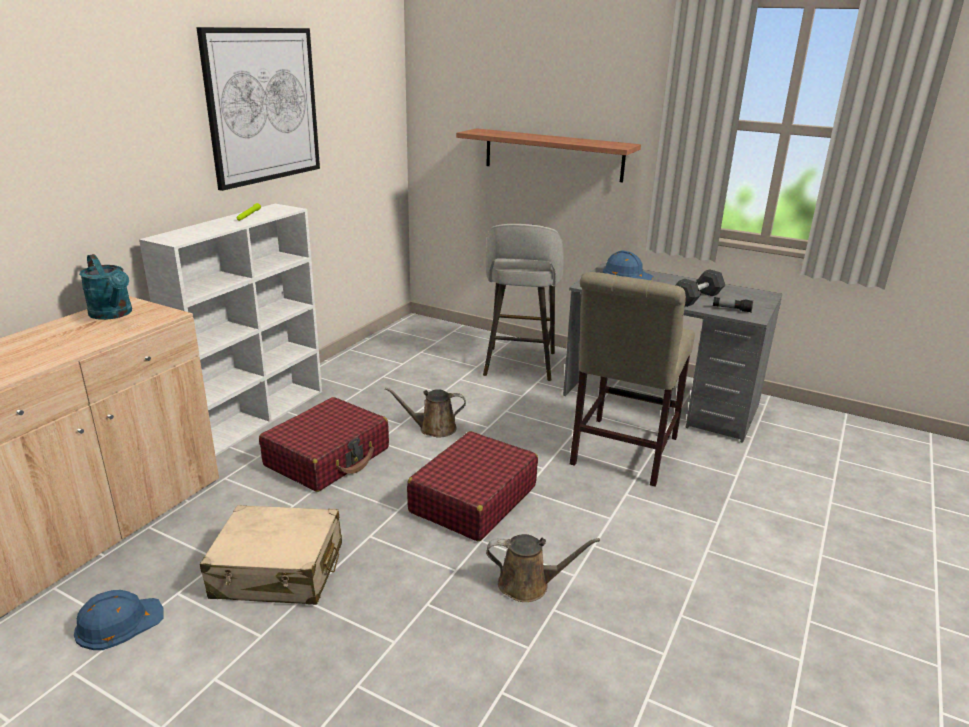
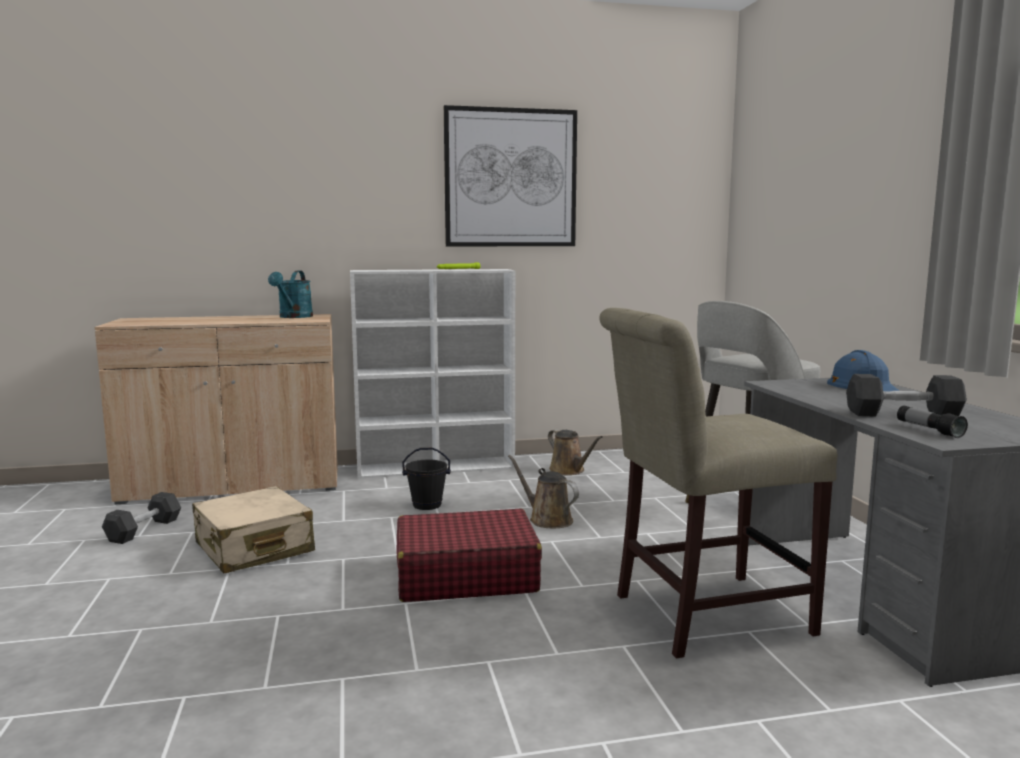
camera: 50 degrees right, 15 degrees down
blue hard hat [74,590,164,650] -> grey dumbbell [102,492,181,544]
red suitcase [259,397,389,492] -> black bucket [402,448,451,510]
shelf [456,128,641,183] -> none
brown watering can [486,534,600,602] -> brown watering can moved to [548,429,603,475]

